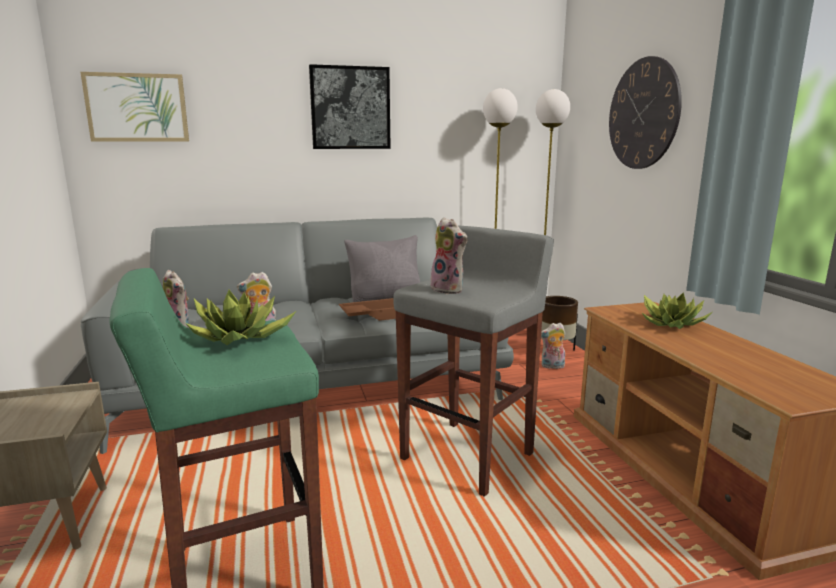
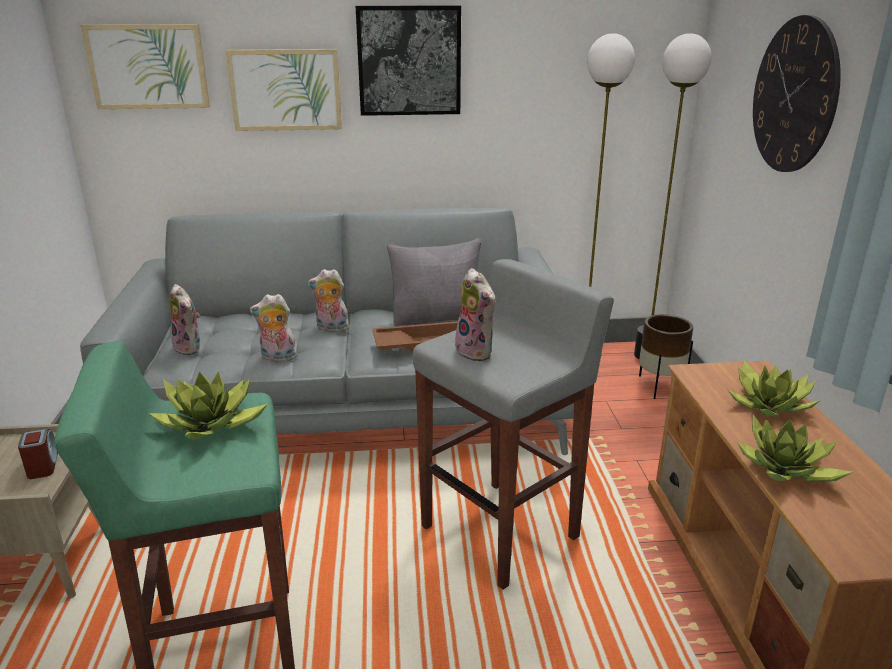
camera: 10 degrees right, 10 degrees up
plush toy [541,323,566,369] -> plush toy moved to [308,269,349,332]
none -> alarm clock [18,429,58,479]
none -> picture [226,49,342,131]
none -> potted plant [737,414,853,482]

